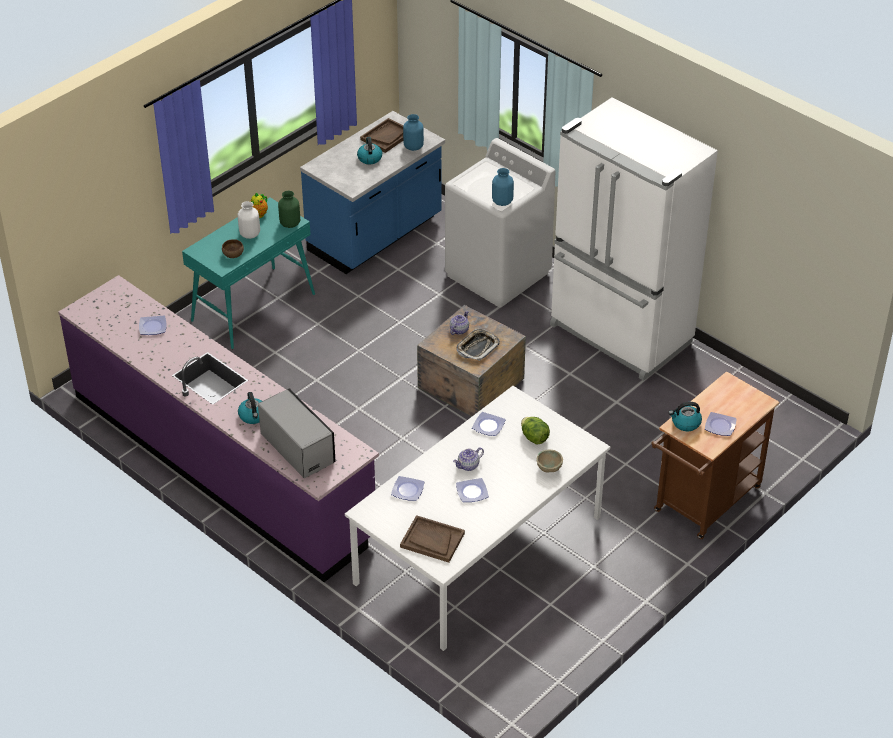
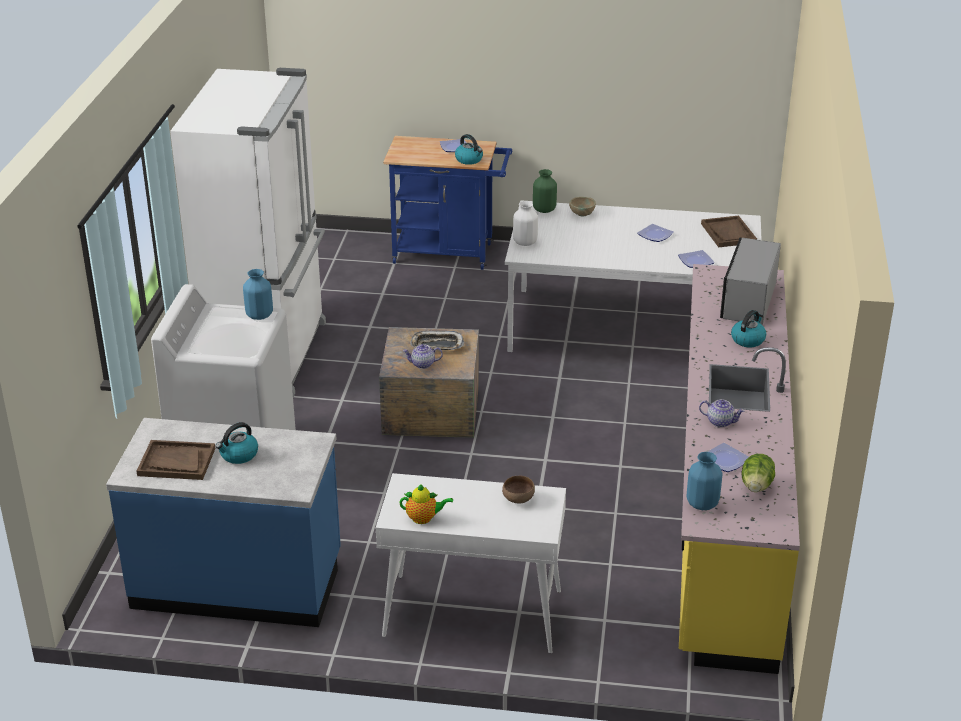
camera: 125 degrees left, 10 degrees down
purple counter [58,275,379,582] -> yellow counter [679,264,800,674]
turquoise console table [182,198,315,349] -> white console table [376,473,566,654]
white vase [237,201,260,239] -> white vase moved to [513,201,538,246]
green vase [278,191,300,228] -> green vase moved to [533,169,557,213]
blue vase [403,114,424,151] -> blue vase moved to [687,452,722,510]
teapot [453,447,484,471] -> teapot moved to [699,399,745,427]
plate [472,412,506,436] -> none
lettuce [521,417,550,444] -> lettuce moved to [741,454,775,492]
brown cart [651,371,779,539] -> blue cart [383,136,512,270]

